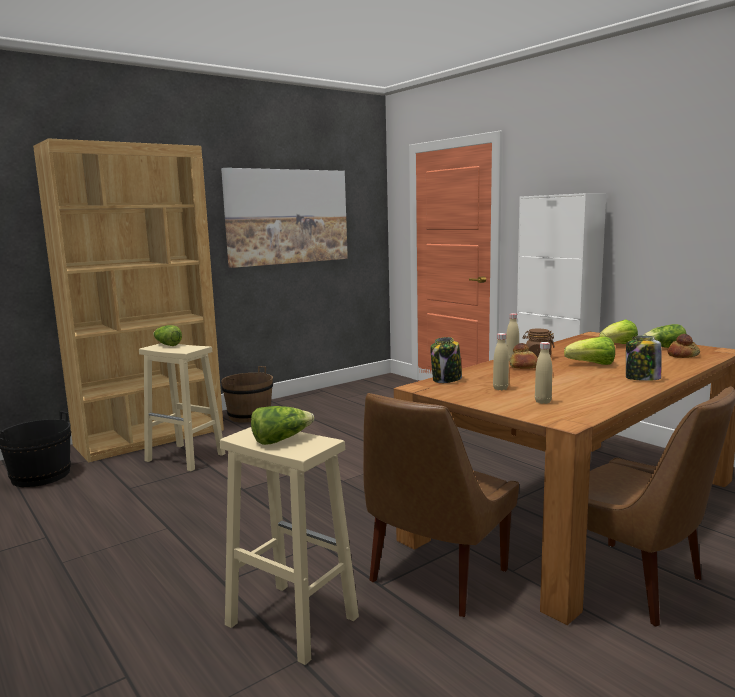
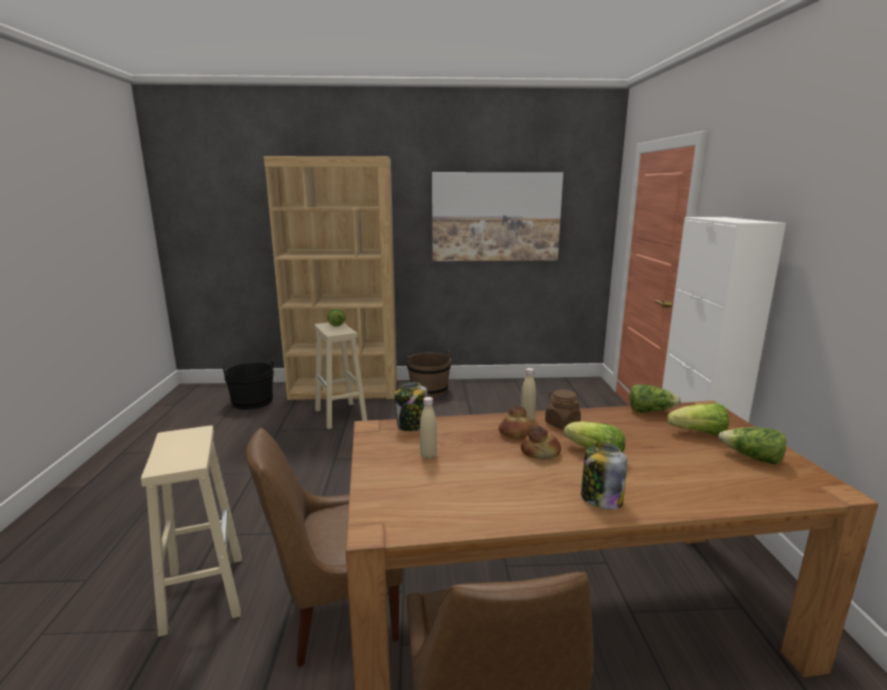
camera: 35 degrees right, 5 degrees up
lettuce [251,406,314,445] -> lettuce moved to [629,384,681,413]
beige bottle [535,342,552,404] -> none
bread [667,334,700,358] -> bread moved to [521,426,561,459]

